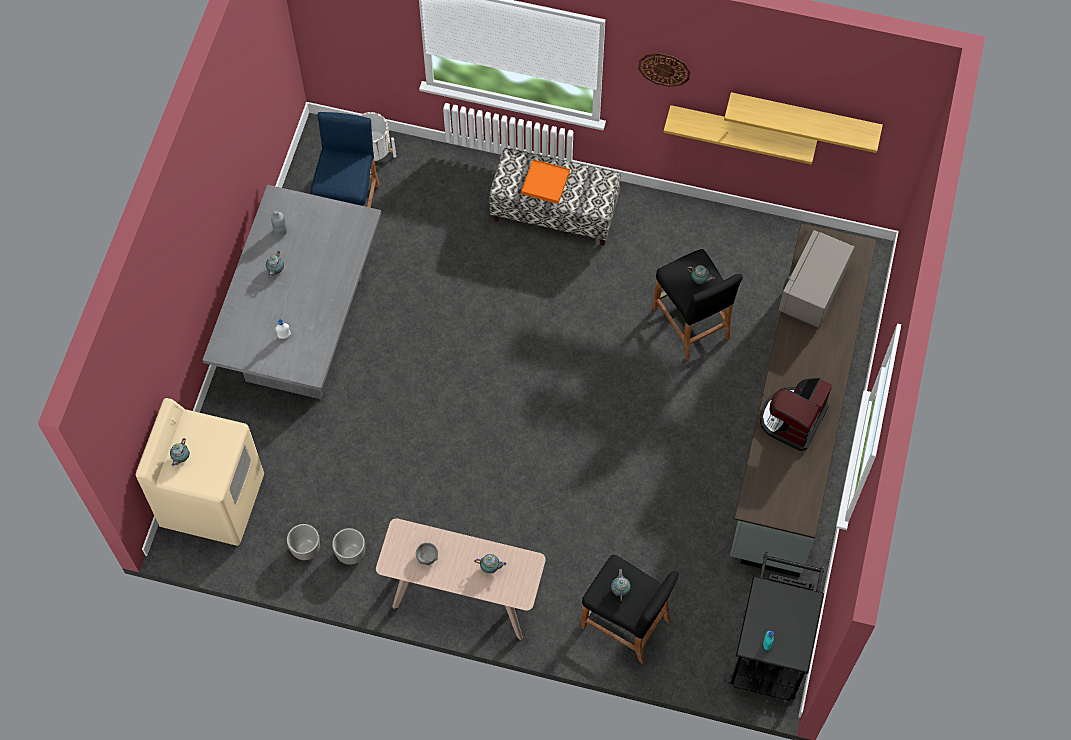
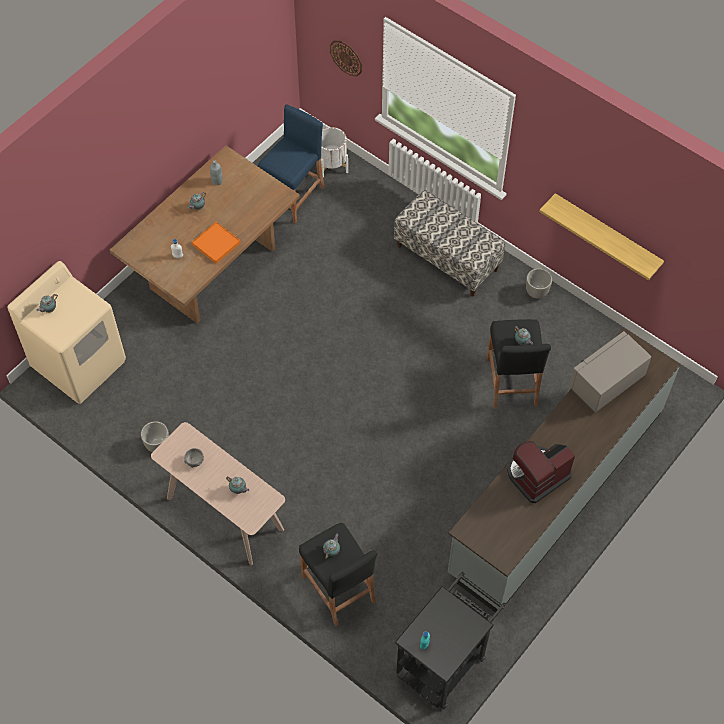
camera: 25 degrees right, 5 degrees down
grey dining table [203,185,381,399] -> brown dining table [110,145,300,324]
planter [287,524,320,560] -> planter moved to [526,268,552,299]
orange tray [521,159,570,204] -> orange tray moved to [192,222,240,264]
wall clock [638,53,690,87] -> wall clock moved to [330,40,362,77]
shelf [724,92,883,153] -> none

